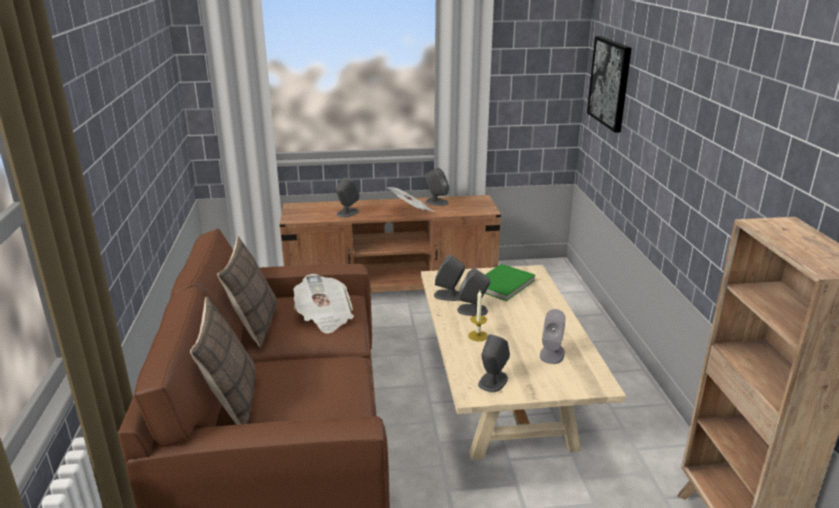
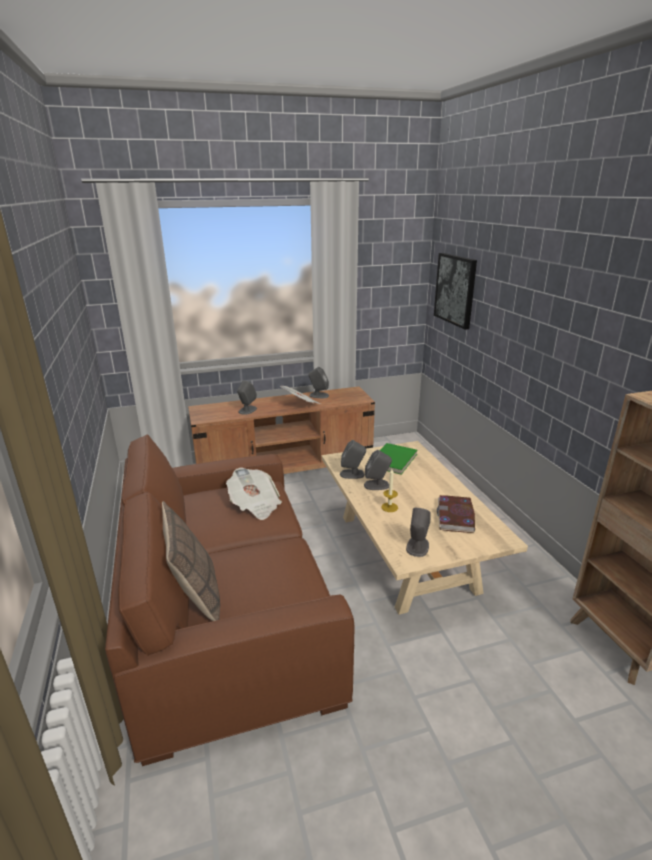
camera: 10 degrees left, 0 degrees up
pillow [217,236,277,348] -> none
grey speaker [540,309,565,364] -> book [437,495,475,533]

